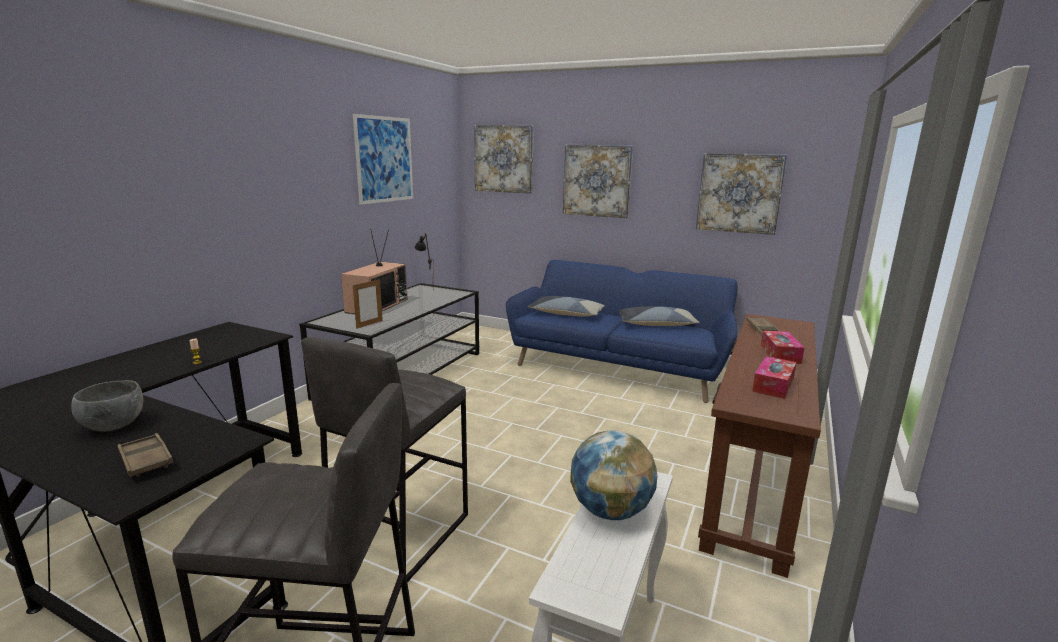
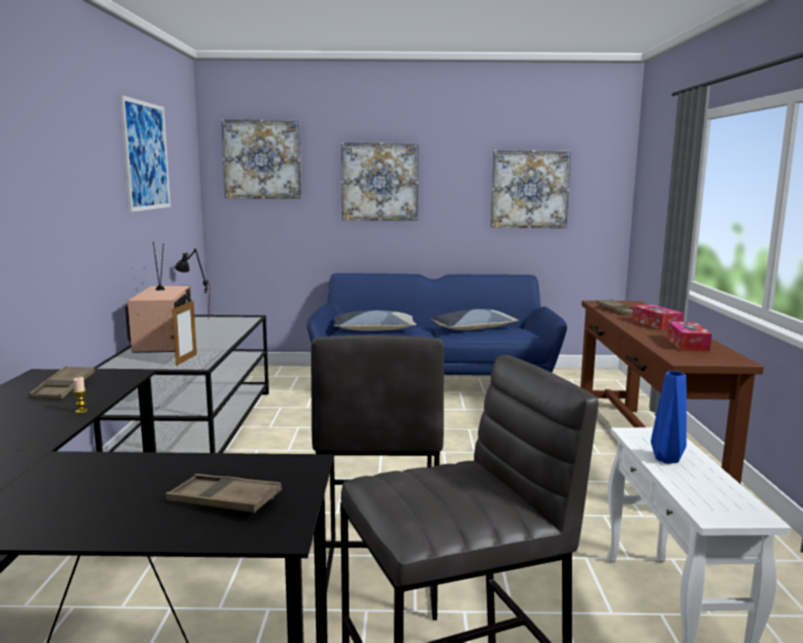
camera: 25 degrees left, 5 degrees down
grey bowl [71,380,143,432] -> none
globe [570,431,658,520] -> blue vase [651,371,687,464]
none -> brown tray [29,366,95,399]

